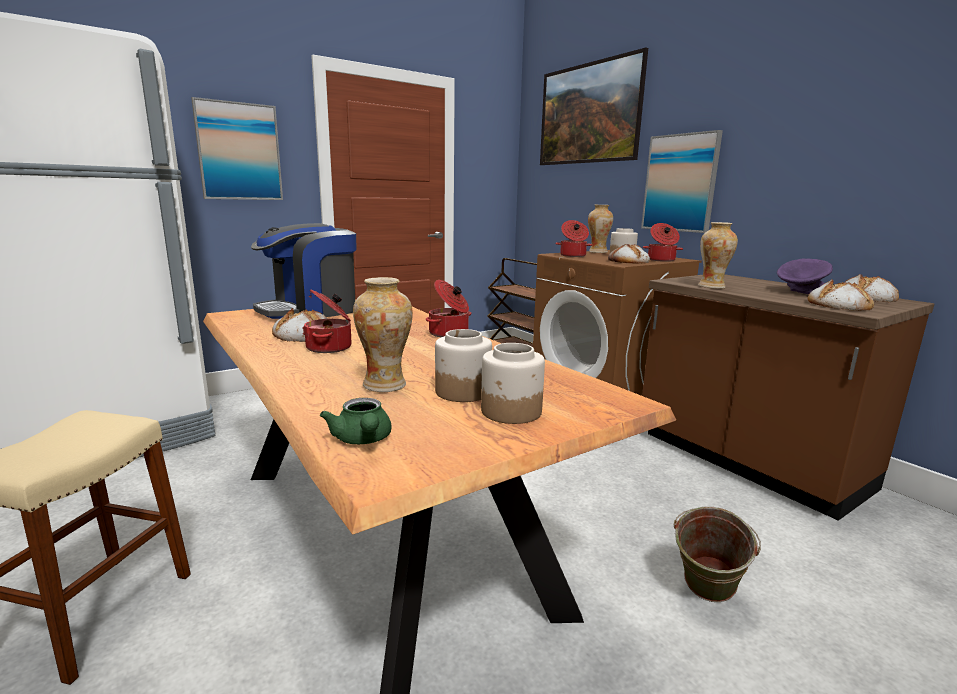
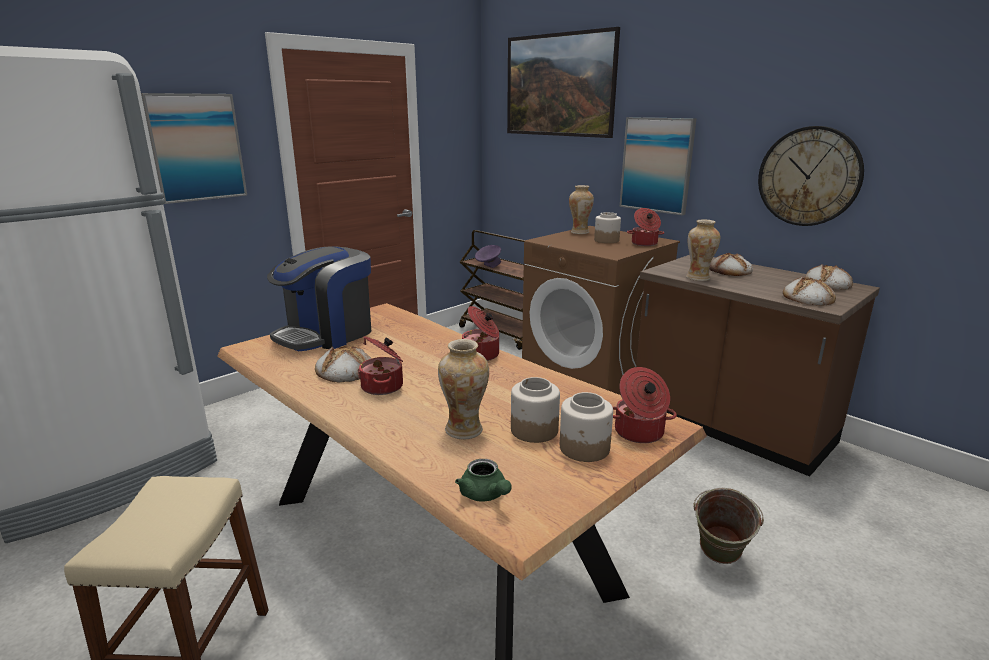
camera: 10 degrees left, 5 degrees up
cooking pot [555,220,593,257] -> cooking pot moved to [613,367,677,443]
bread [608,244,650,264] -> bread moved to [709,253,753,276]
purple bowl [777,258,833,294] -> purple bowl moved to [475,245,501,268]
none -> wall clock [758,126,864,226]

